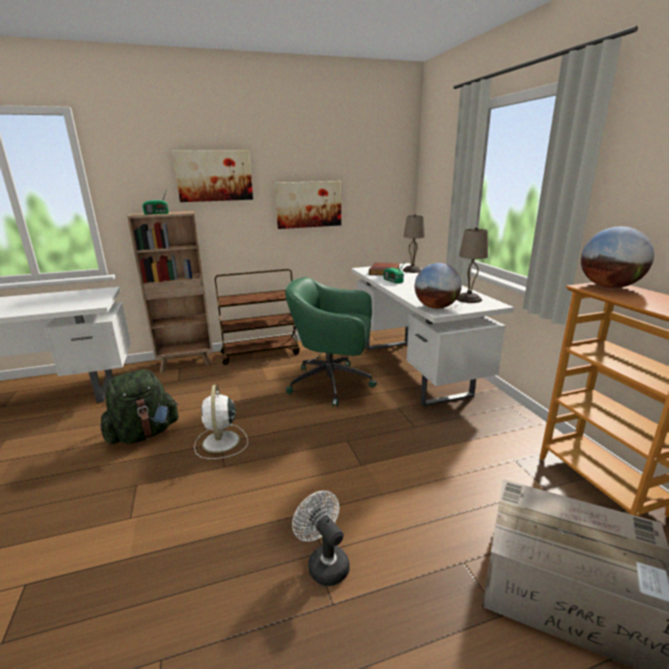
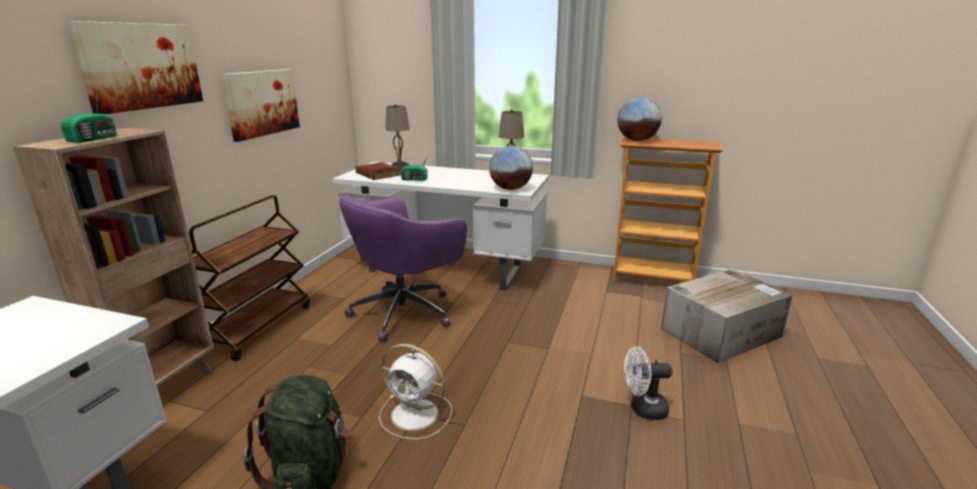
camera: 55 degrees left, 0 degrees up
green office chair [285,277,377,406] -> purple office chair [339,194,467,342]

